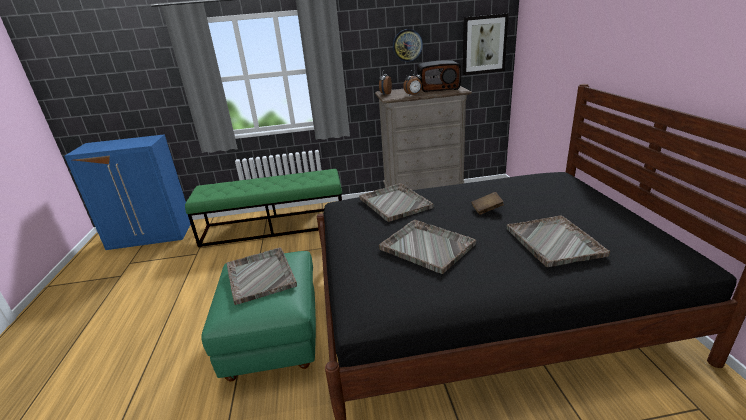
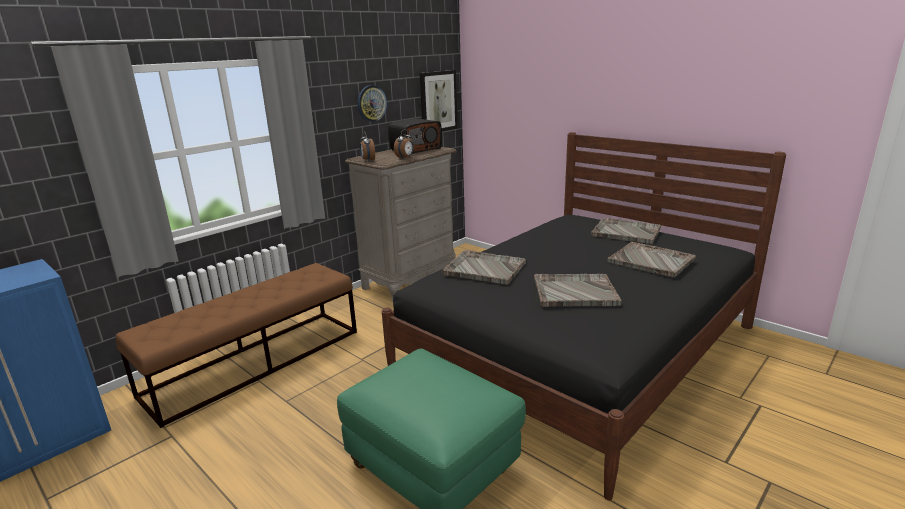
camera: 40 degrees left, 5 degrees down
green bench [185,169,342,247] -> brown bench [116,263,357,428]
grey tray [226,248,297,305] -> grey tray moved to [591,217,661,244]
brown book [472,192,504,215] -> none

